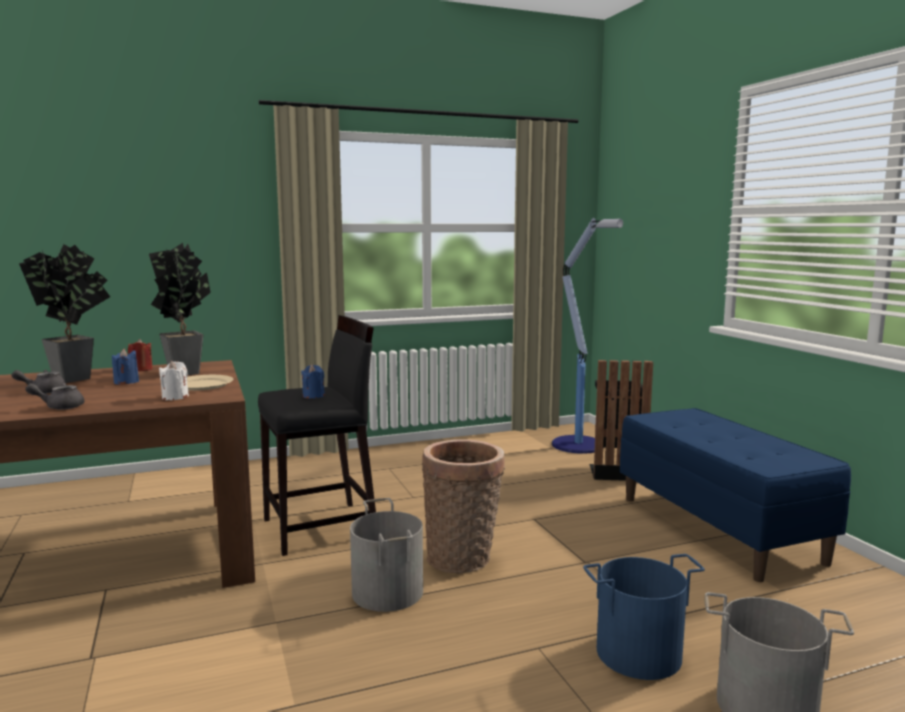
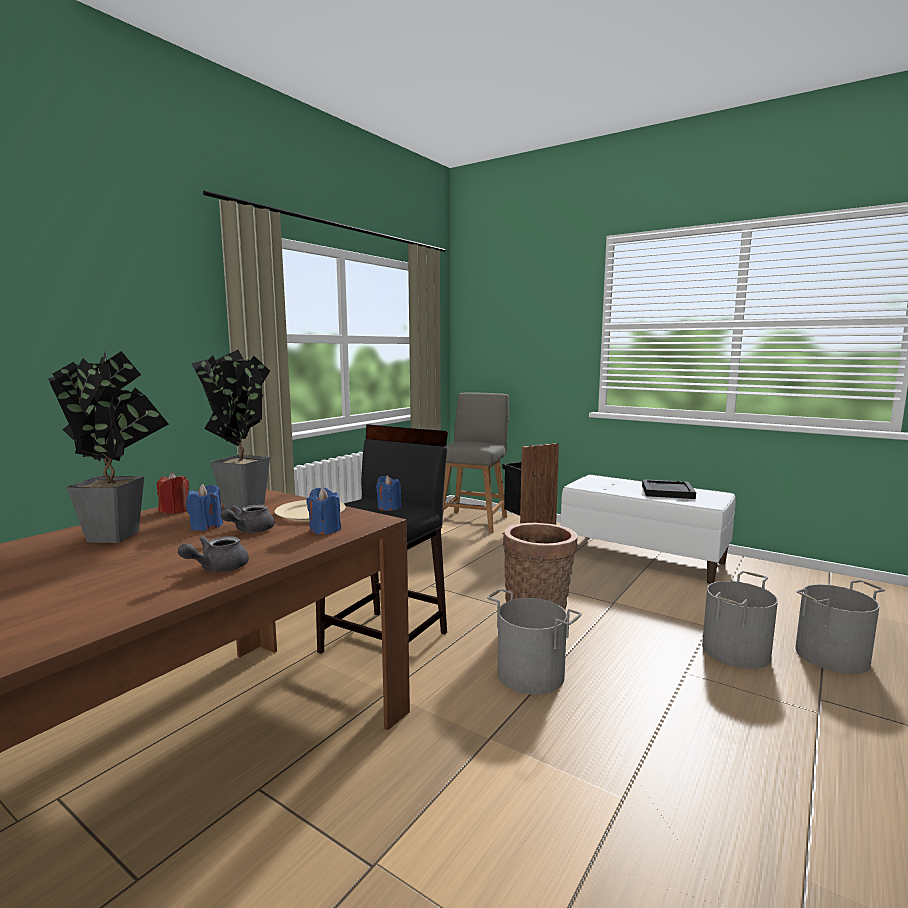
camera: 35 degrees left, 0 degrees up
grey teapot [11,370,66,393] -> grey teapot moved to [220,505,275,533]
white candle [159,361,189,400] -> blue candle [306,487,341,535]
floor lamp [552,218,623,454] -> grey chair [443,393,509,534]
blue bucket [583,554,705,680] -> grey bucket [702,571,778,669]
blue bench [620,408,851,582] -> white bench [560,475,736,584]
none -> black tray [642,479,696,499]

